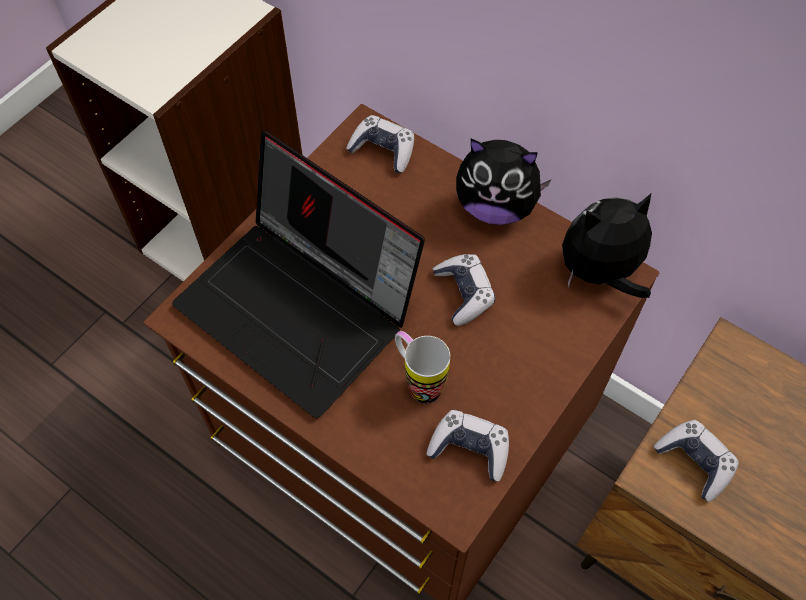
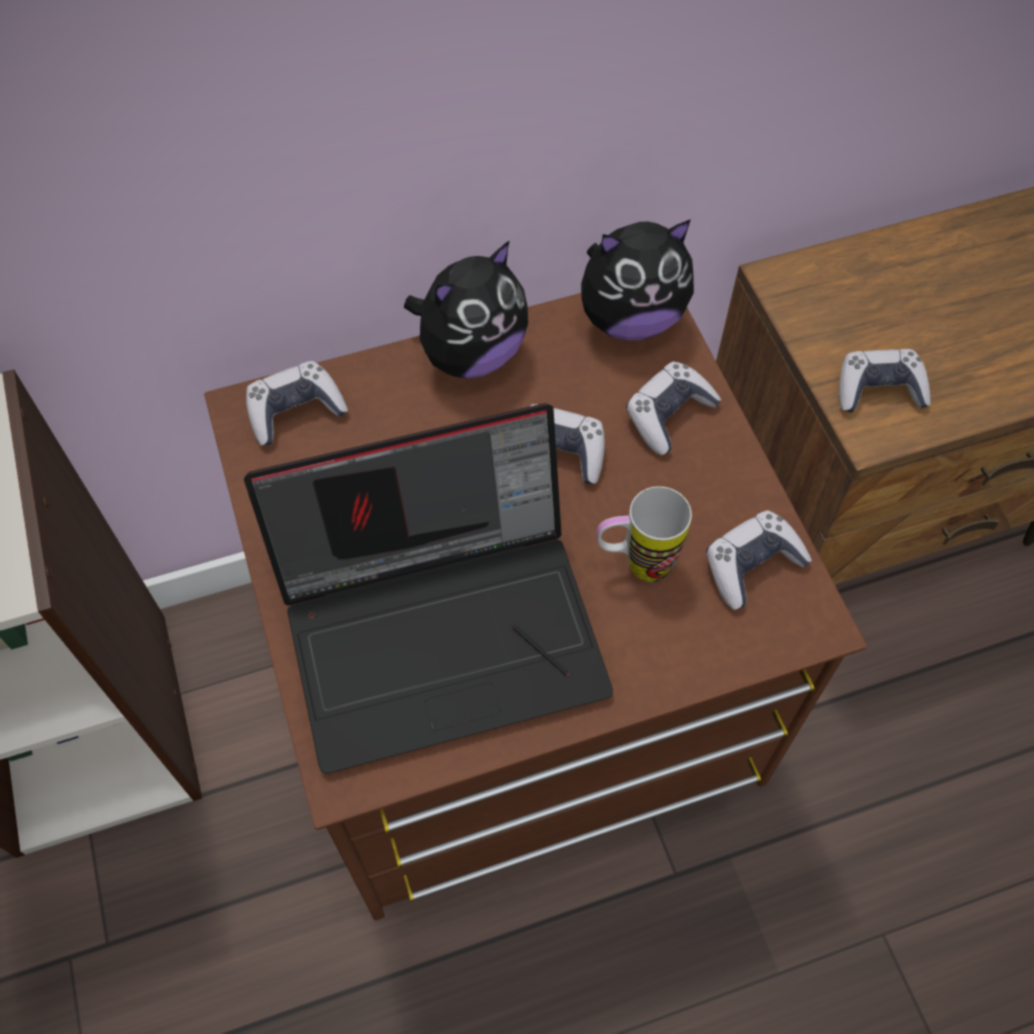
camera: 55 degrees left, 0 degrees up
plush toy [562,193,652,298] -> plush toy turned 120 degrees counterclockwise [581,219,694,341]
none -> game controller [626,361,721,455]

